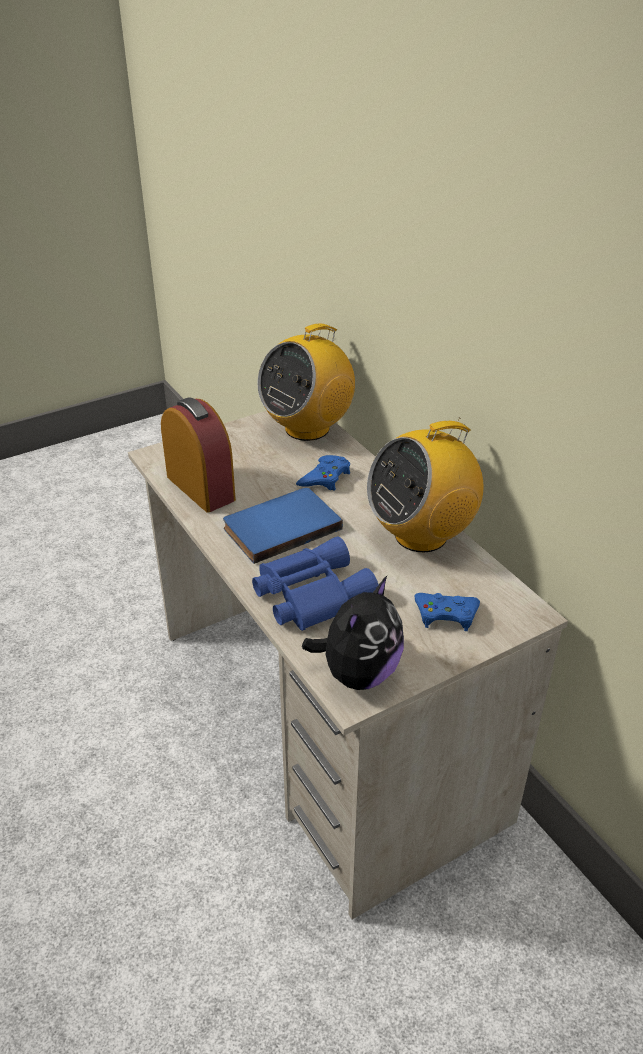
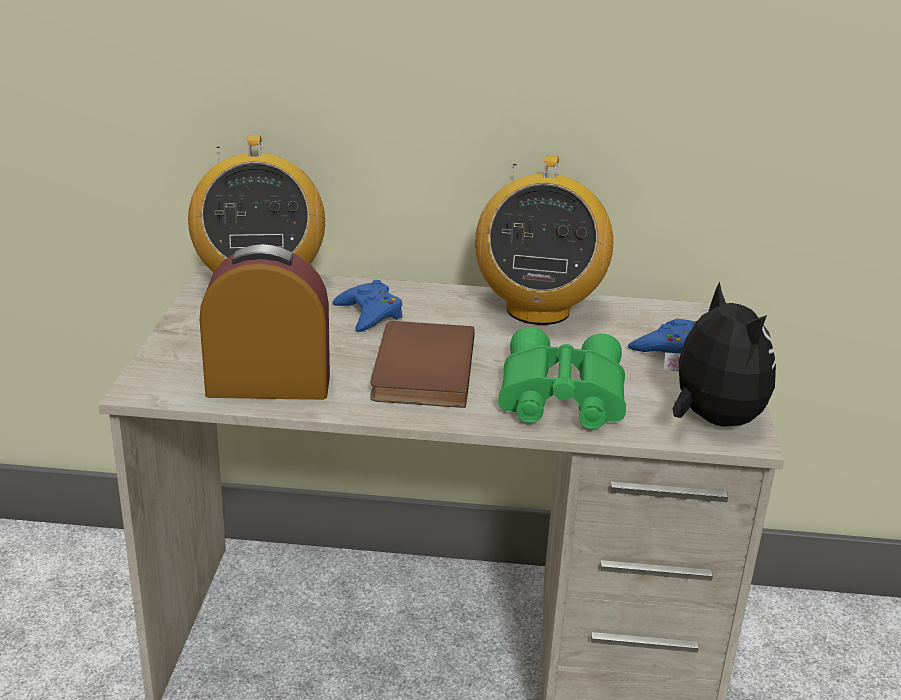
camera: 55 degrees left, 10 degrees down
blue book [223,488,343,564] -> brown book [370,321,475,408]
blue binoculars [252,536,379,631] -> green binoculars [498,327,626,429]

